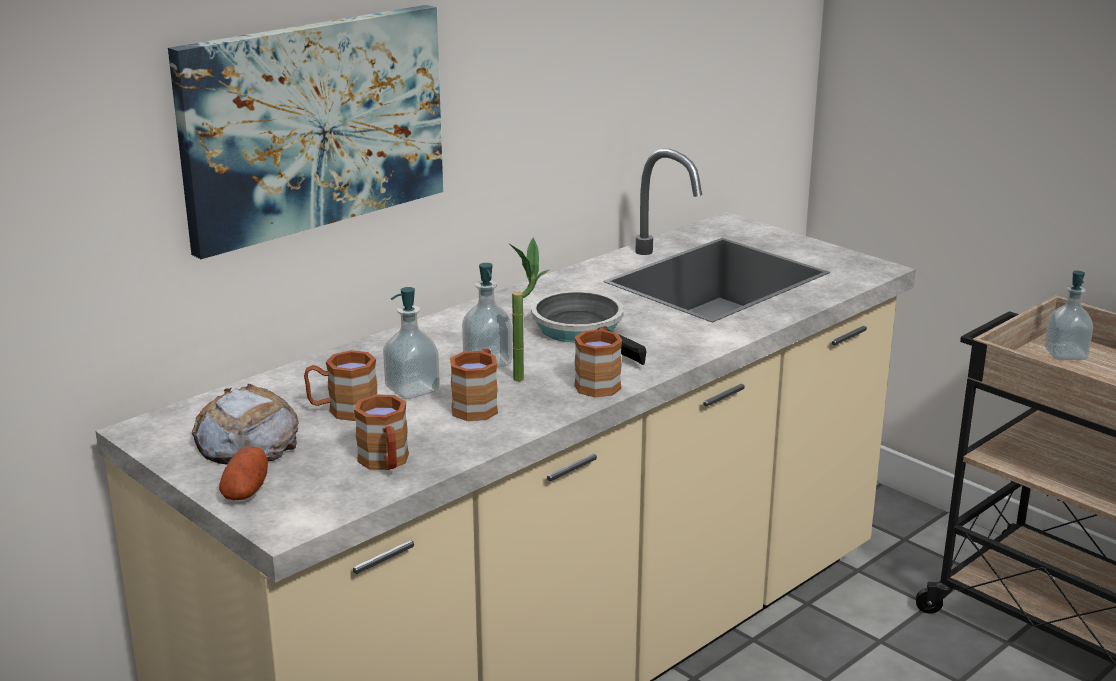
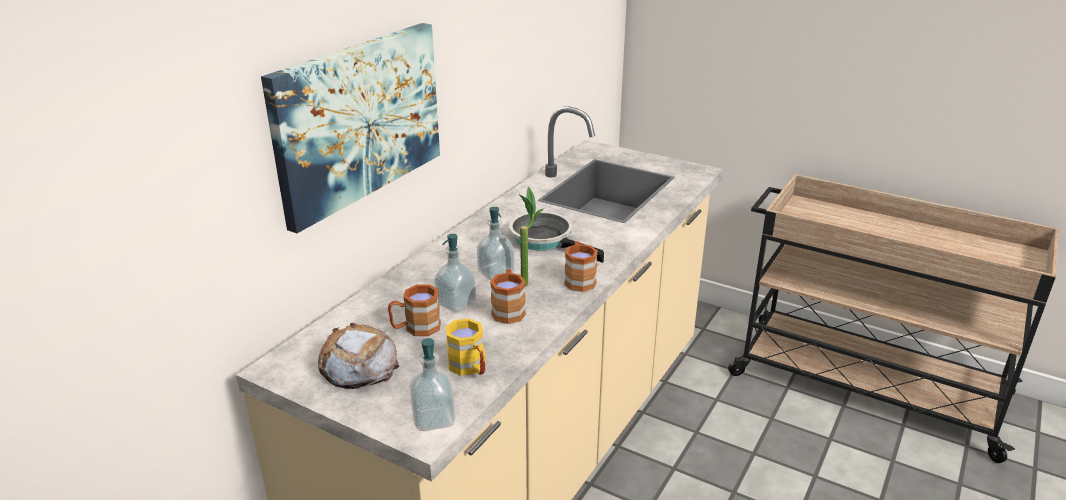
camera: 15 degrees left, 5 degrees up
potato [219,447,268,500] -> none
brown mug [354,394,409,470] -> yellow mug [445,319,485,376]
soap dispenser [1044,271,1093,360] -> soap dispenser moved to [410,338,455,431]

